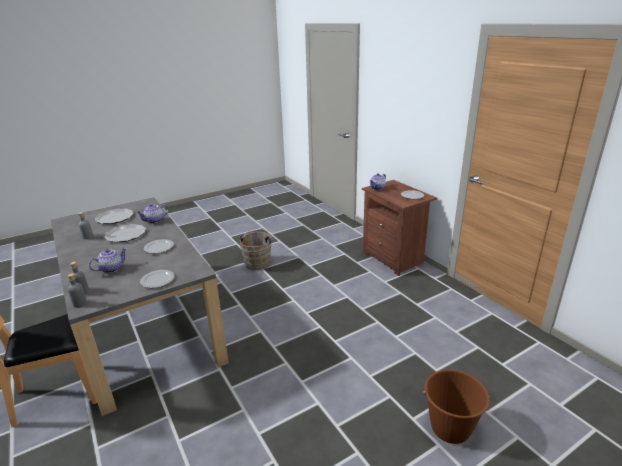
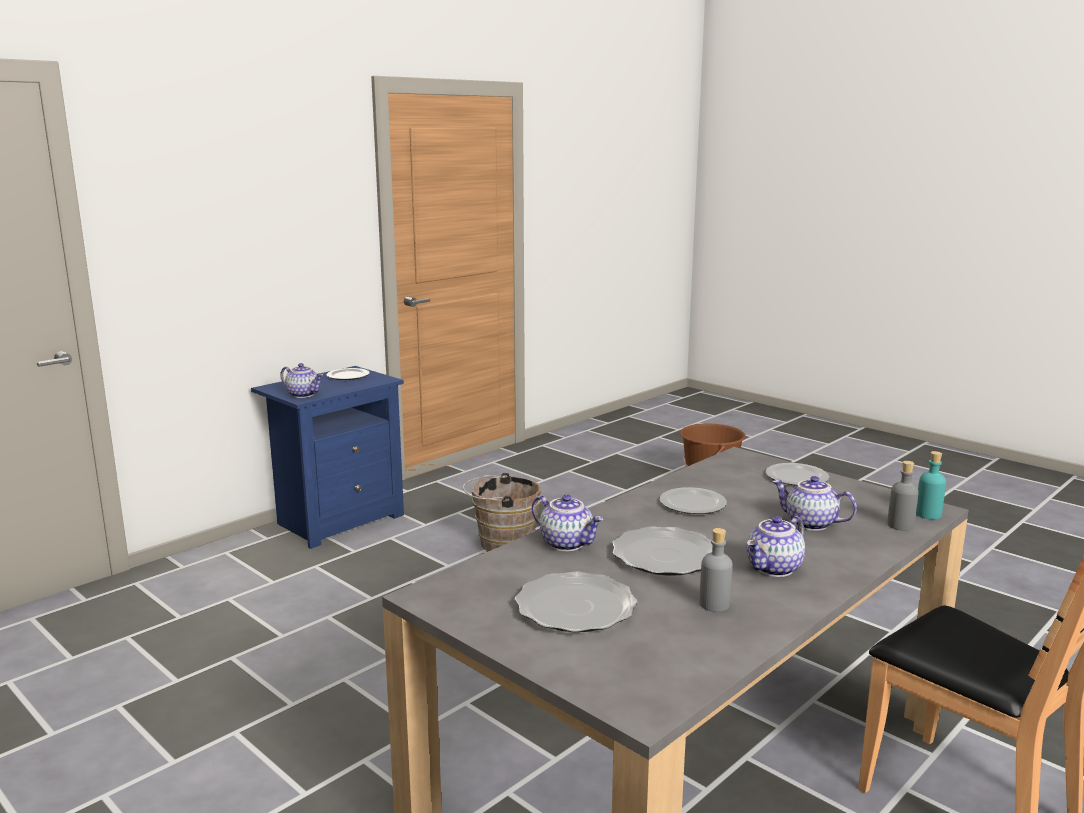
camera: 105 degrees left, 10 degrees down
grey bottle [68,273,87,308] -> turquoise bottle [916,451,946,520]
brown bucket [239,229,273,270] -> brown bucket moved to [463,473,541,551]
brown nightstand [362,180,437,276] -> blue nightstand [251,366,404,549]
none -> teapot [747,516,805,577]

